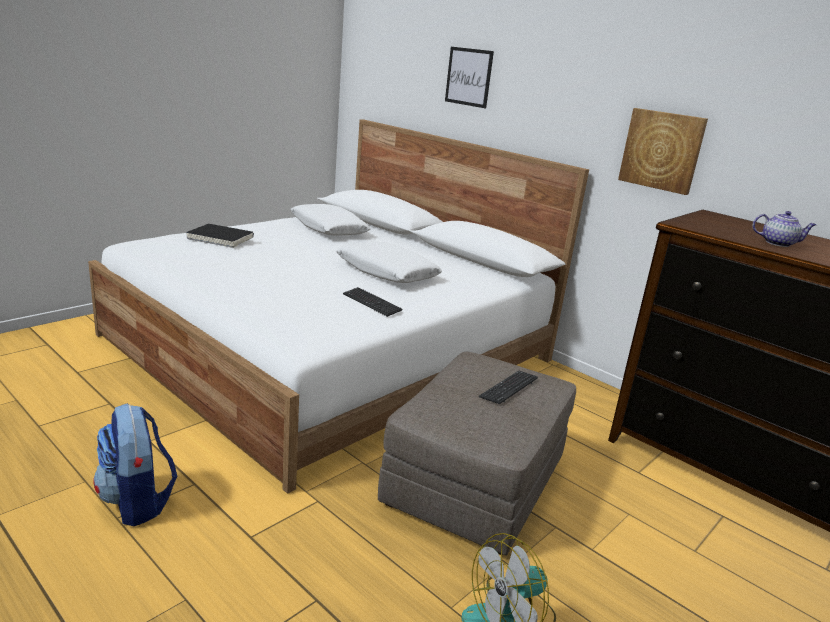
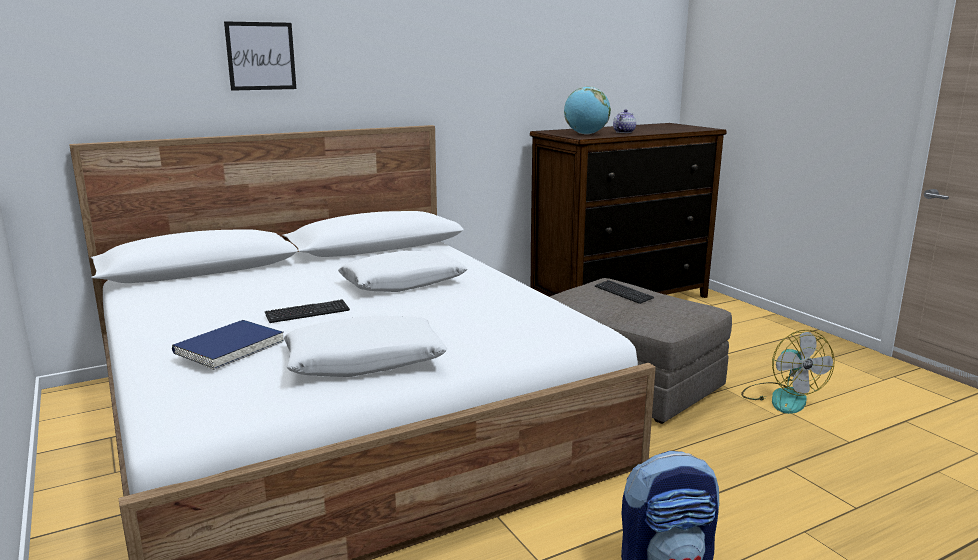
camera: 70 degrees left, 5 degrees down
black book [186,224,254,248] -> blue book [172,320,284,370]
white pillow [290,204,370,236] -> white pillow moved to [284,315,447,377]
keyboard [343,287,403,317] -> keyboard moved to [265,299,350,323]
picture [618,108,708,195] -> none
none -> globe [564,87,611,135]

